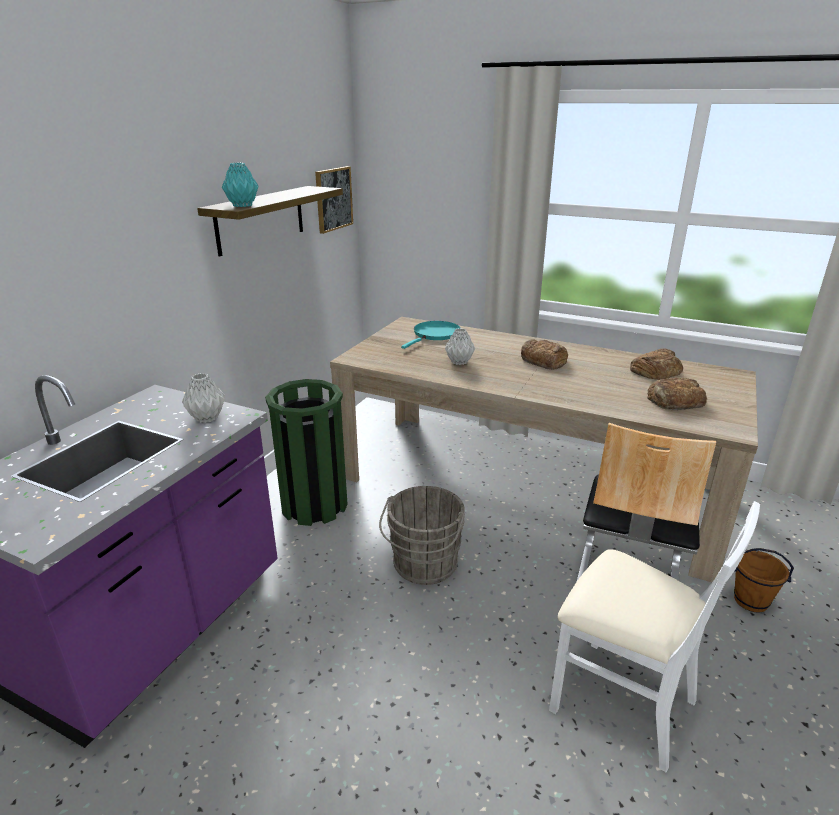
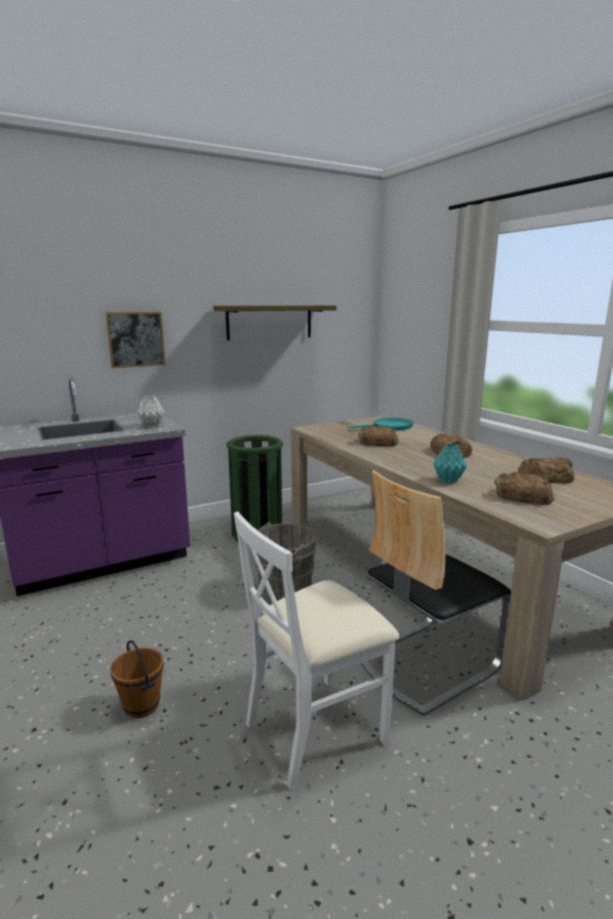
camera: 35 degrees right, 10 degrees down
turquoise vase [222,163,258,207] -> turquoise vase moved to [433,444,467,483]
picture [315,166,353,234] -> picture moved to [105,312,166,368]
grey vase [445,328,475,365] -> bread [358,426,399,446]
white chair [549,501,760,773] -> white chair turned 75 degrees clockwise [234,511,400,790]
brown bucket [734,548,794,613] -> brown bucket moved to [110,640,164,718]

